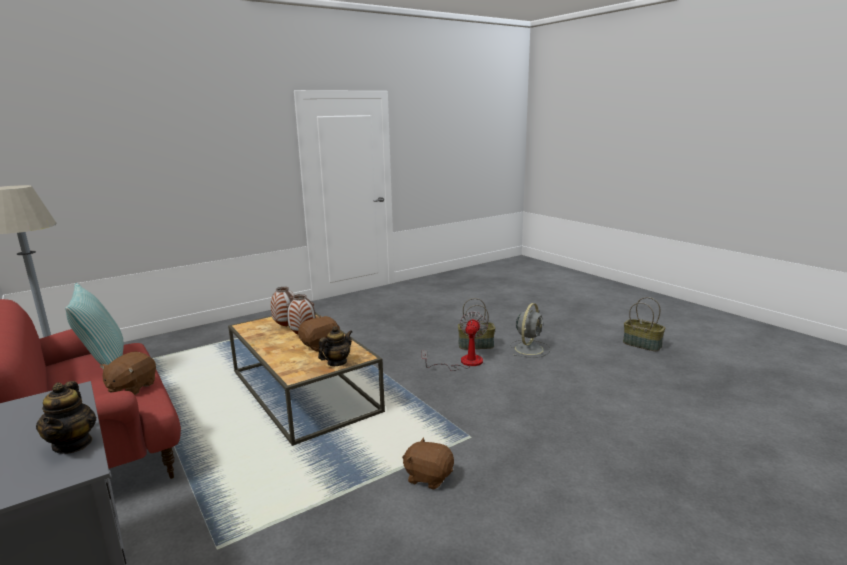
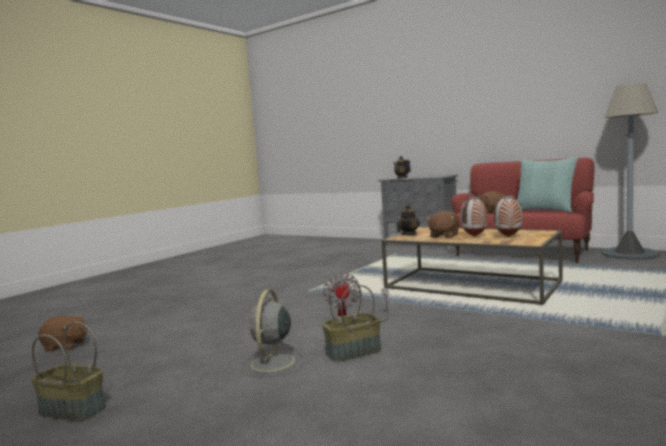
camera: 160 degrees right, 10 degrees down
brown plush toy [402,437,454,490] -> brown plush toy moved to [38,315,88,351]

